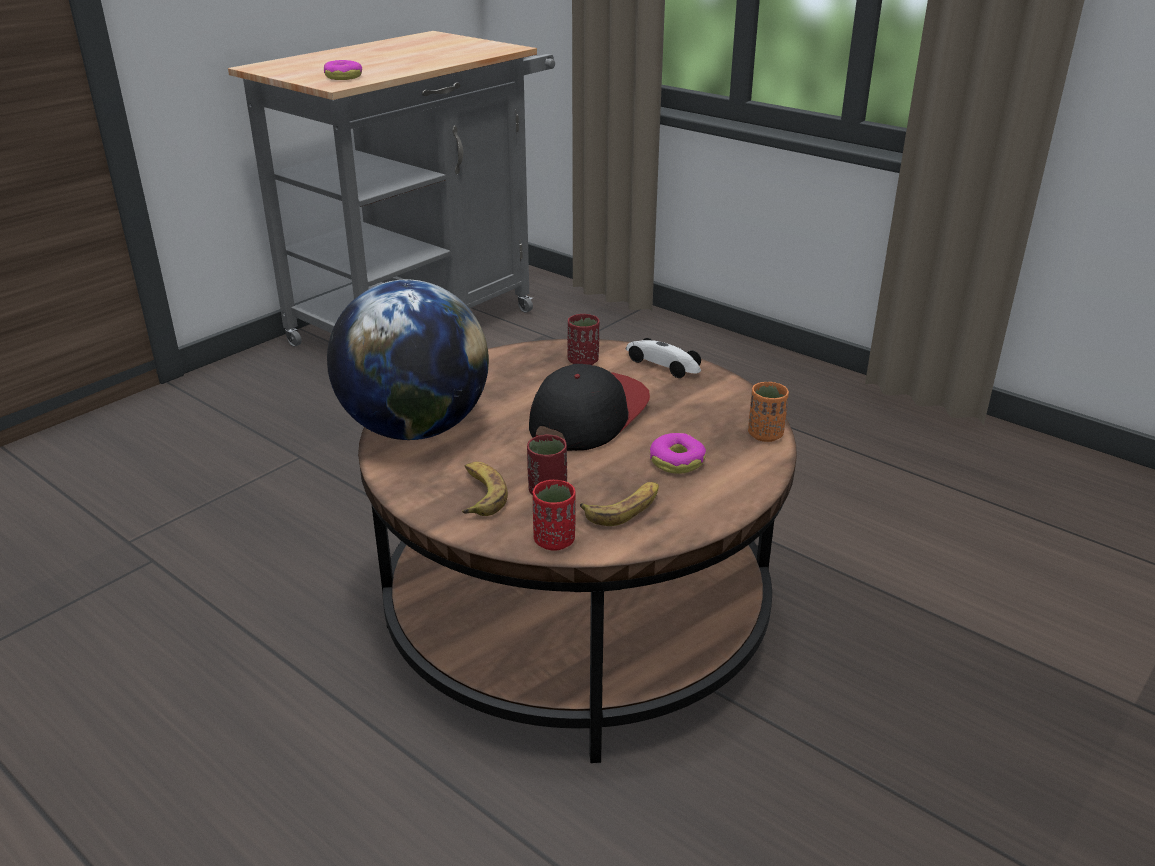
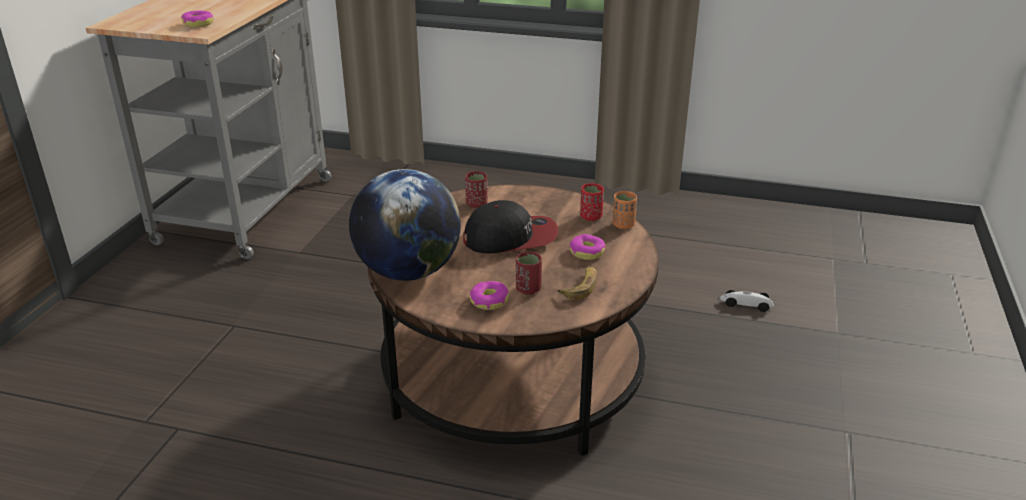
camera: 25 degrees left, 0 degrees up
banana [462,462,508,516] -> donut [470,281,509,310]
cap [529,364,650,451] -> cap turned 75 degrees clockwise [463,200,558,254]
red cup [533,480,576,550] -> red cup moved to [580,183,604,221]
toy car [626,338,701,378] -> toy car moved to [719,290,774,312]

